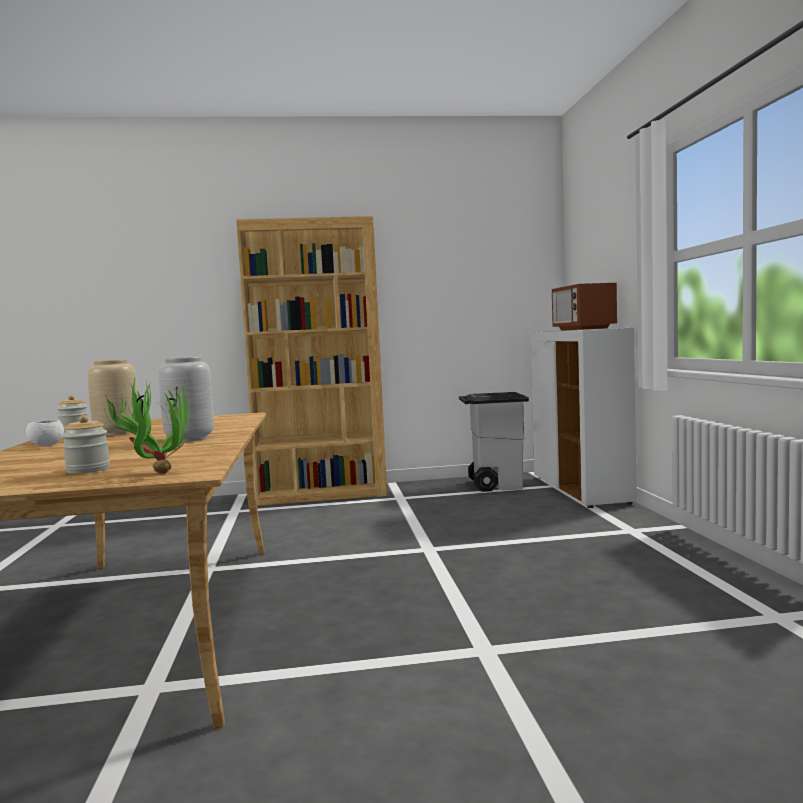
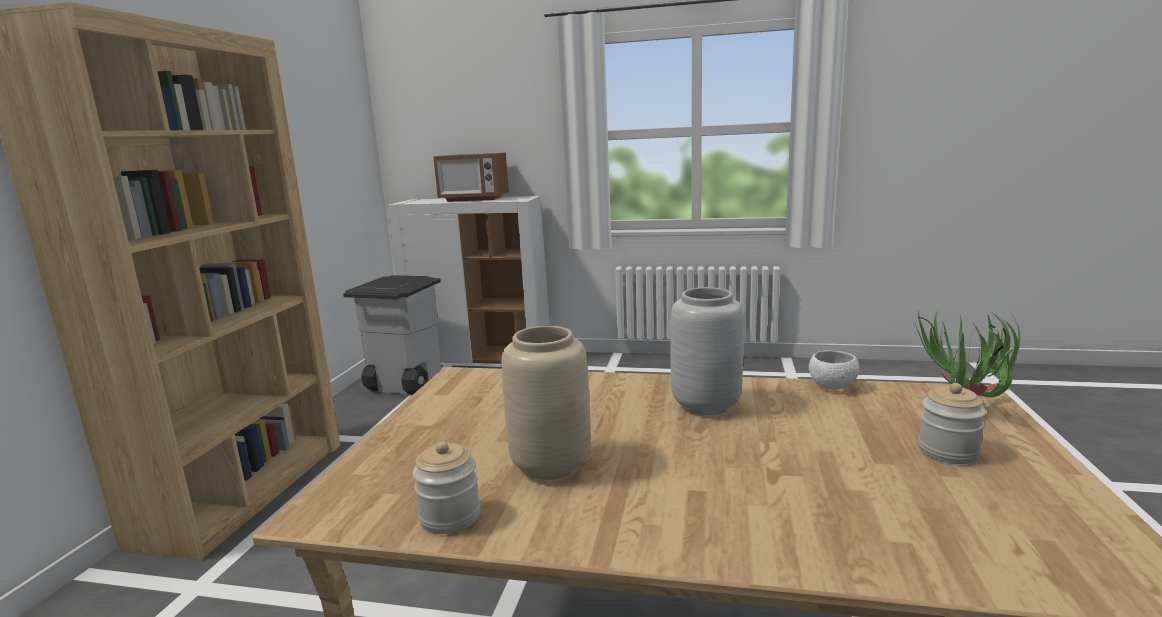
camera: 70 degrees left, 10 degrees up
white bowl [26,420,64,446] -> white bowl moved to [809,350,859,390]

